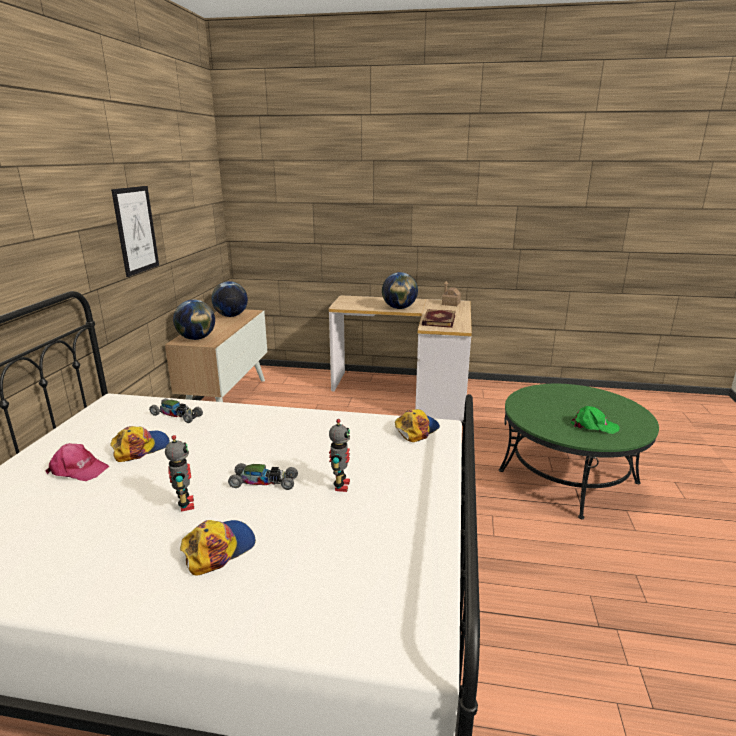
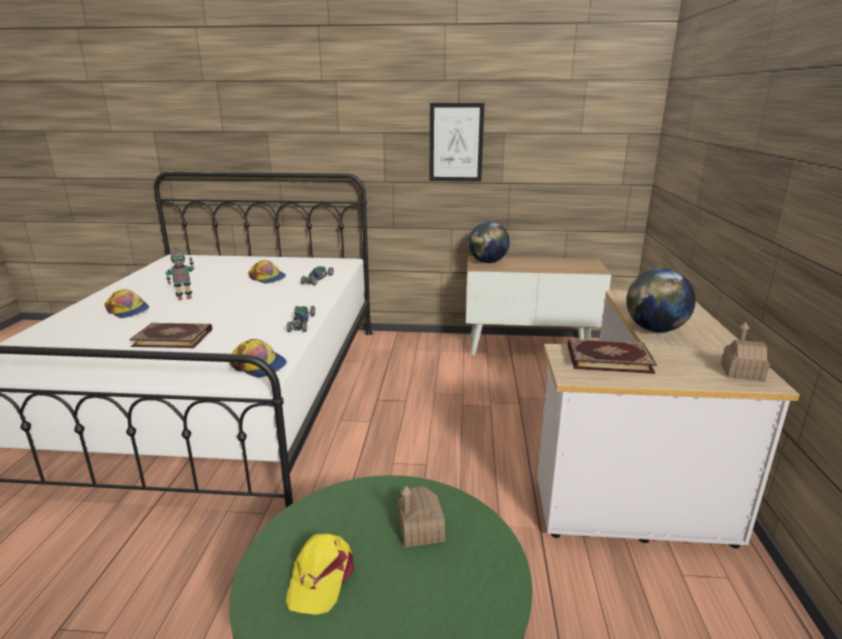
camera: 85 degrees right, 0 degrees up
pink cap [46,443,109,481] -> none
globe [211,281,248,317] -> none
toy car [228,463,298,490] -> toy car moved to [287,306,315,332]
toy robot [329,419,350,492] -> book [129,323,212,348]
green cap [571,406,620,434] -> yellow cap [286,534,354,615]
none -> toy house [397,486,445,548]

